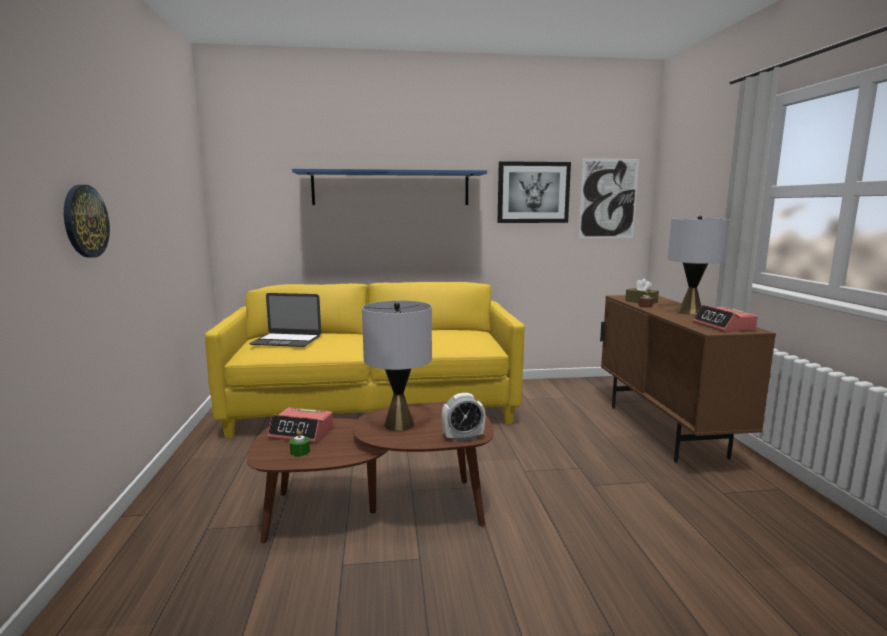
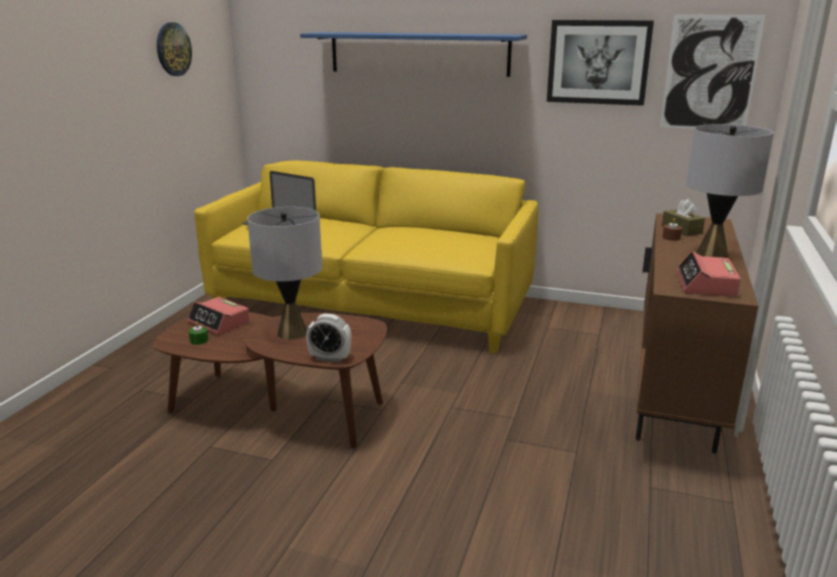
camera: 25 degrees right, 10 degrees up
wall clock [64,185,110,258] -> wall clock moved to [157,22,192,76]

